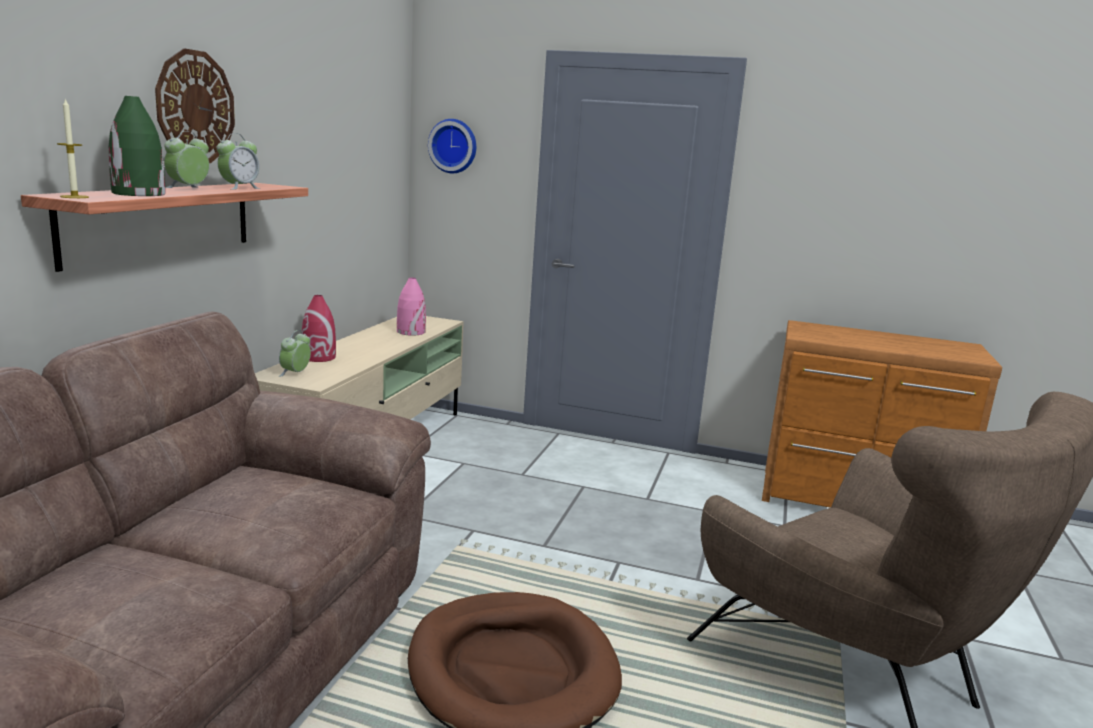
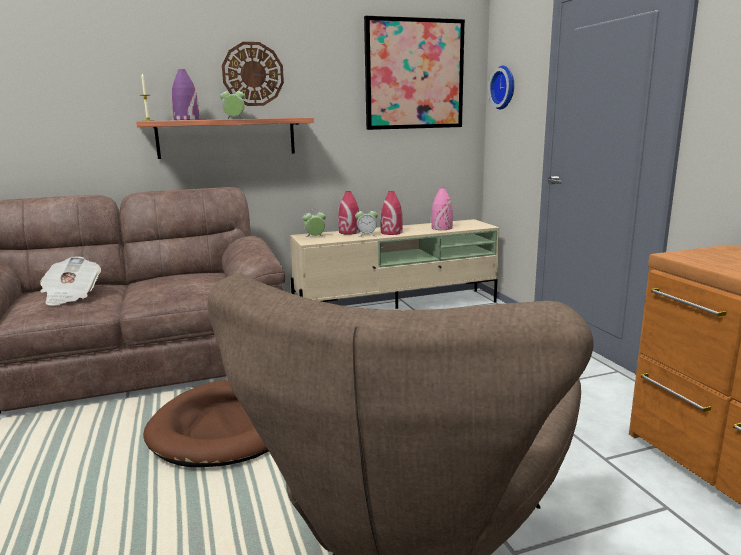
camera: 55 degrees right, 0 degrees up
green vase [109,96,166,196] -> purple vase [172,69,200,120]
alarm clock [217,133,261,189] -> alarm clock moved to [355,208,378,237]
none -> newspaper [40,257,101,306]
none -> picture [364,16,465,130]
none -> red vase [381,191,403,235]

